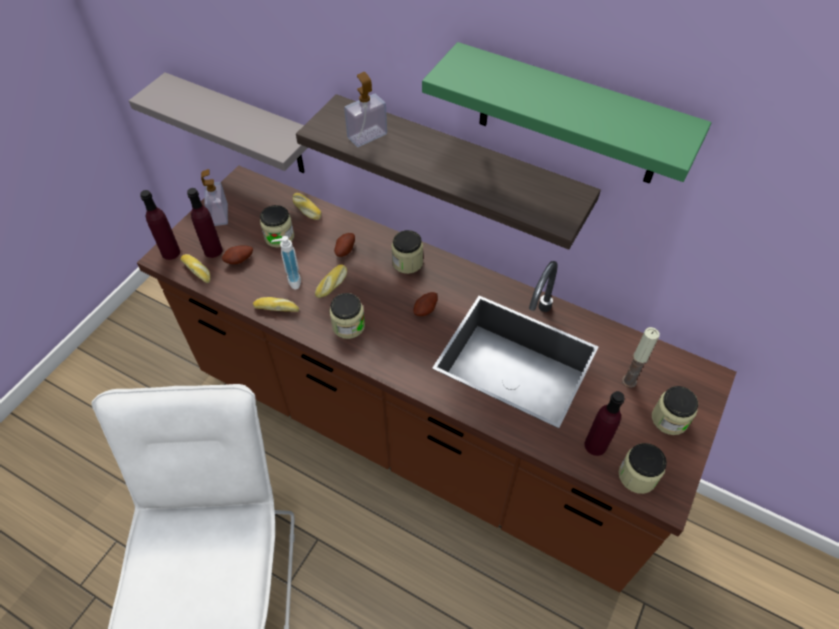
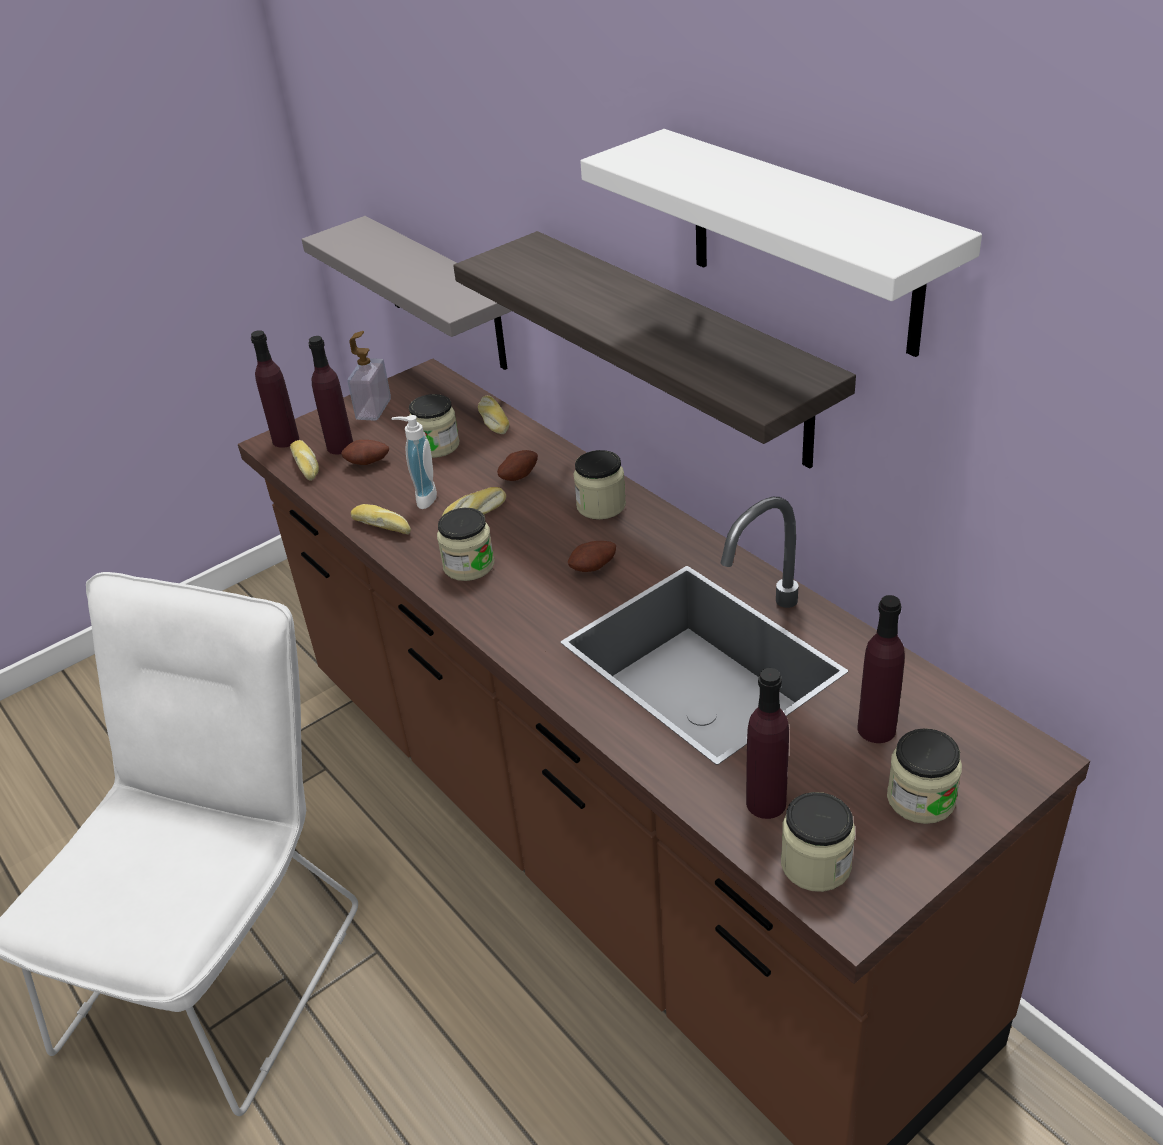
camera: 25 degrees right, 15 degrees down
soap dispenser [344,72,387,147] -> none
green shelf [422,42,711,184] -> white shelf [580,129,982,357]
candle [622,327,660,388] -> purple bottle [857,595,905,743]

